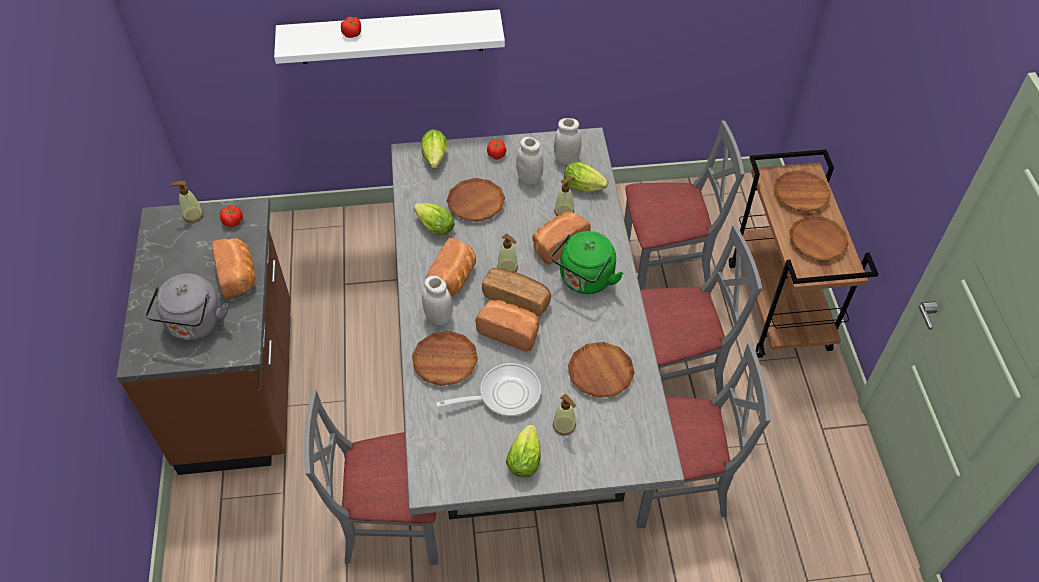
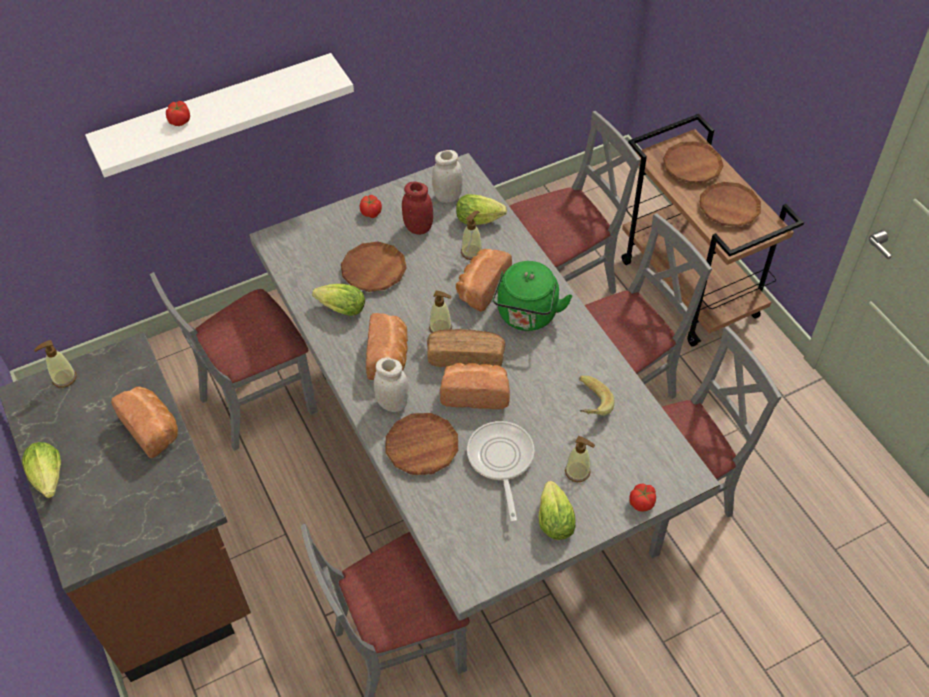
camera: 20 degrees left, 0 degrees up
grey kettle [145,273,228,341] -> none
tomato [220,205,243,227] -> tomato moved to [629,484,656,512]
lettuce [422,129,448,168] -> lettuce moved to [22,442,61,498]
frying pan [436,363,541,417] -> frying pan turned 60 degrees counterclockwise [467,421,535,522]
white jar [516,137,543,185] -> red jar [402,182,433,235]
brown plate [568,342,635,398] -> banana [579,376,614,416]
none -> grey chair [150,272,318,451]

